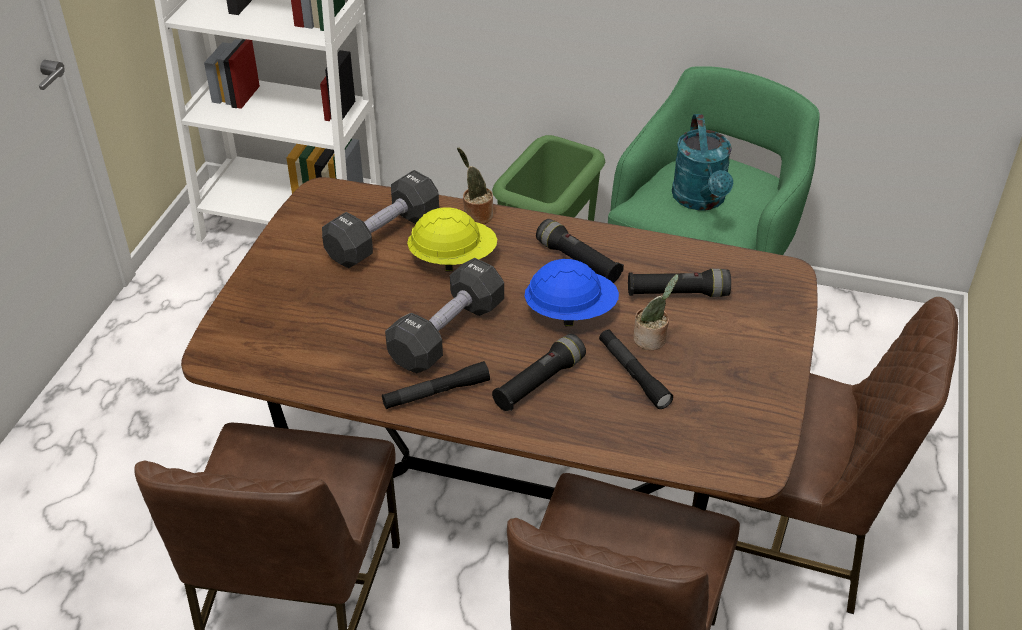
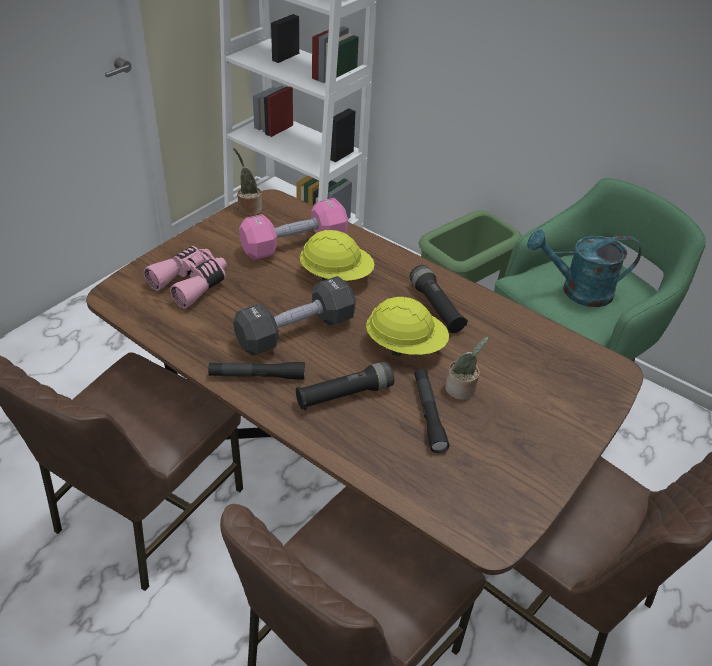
camera: 20 degrees right, 0 degrees up
black dumbbell [322,170,439,268] -> pink dumbbell [239,198,348,260]
potted plant [457,148,493,224] -> potted plant moved to [233,148,262,216]
blue hard hat [525,259,619,326] -> yellow hard hat [366,297,449,357]
black flashlight [628,269,731,297] -> none
turquoise watering can [672,114,733,211] -> turquoise watering can turned 75 degrees clockwise [527,230,641,307]
none -> pink binoculars [143,246,227,309]

